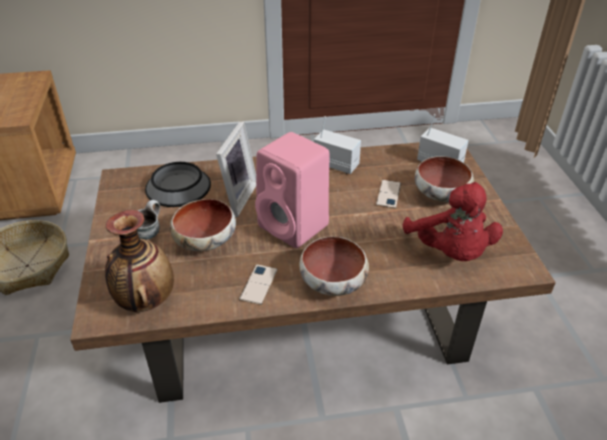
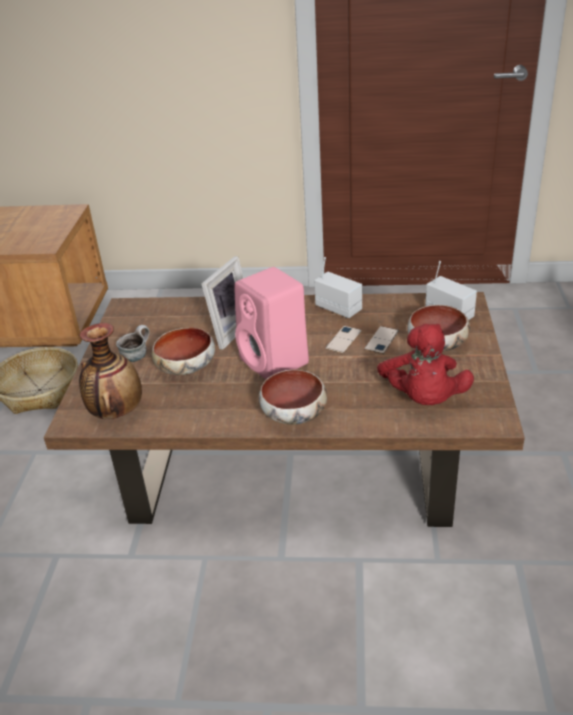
camera: 15 degrees right, 5 degrees down
bowl [145,162,211,207] -> none
phone [239,264,278,305] -> phone moved to [325,326,362,354]

